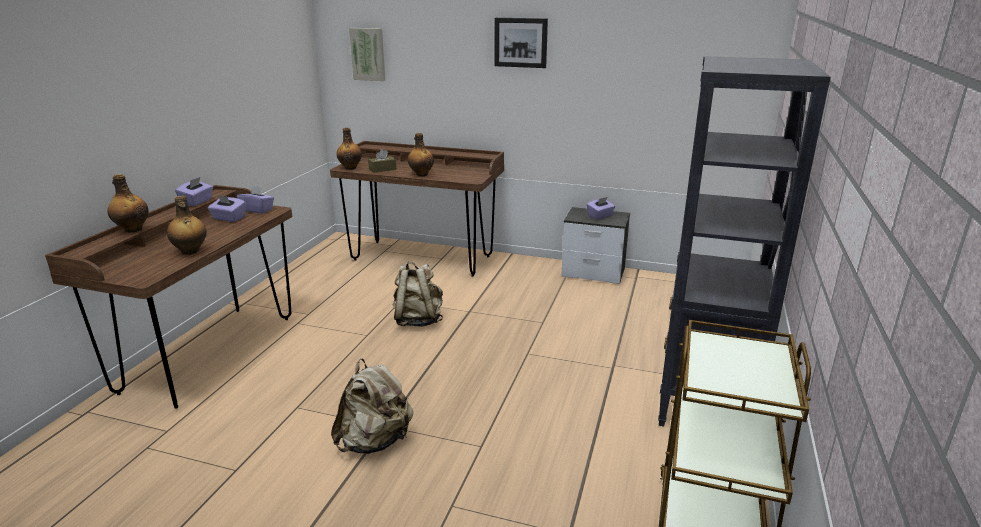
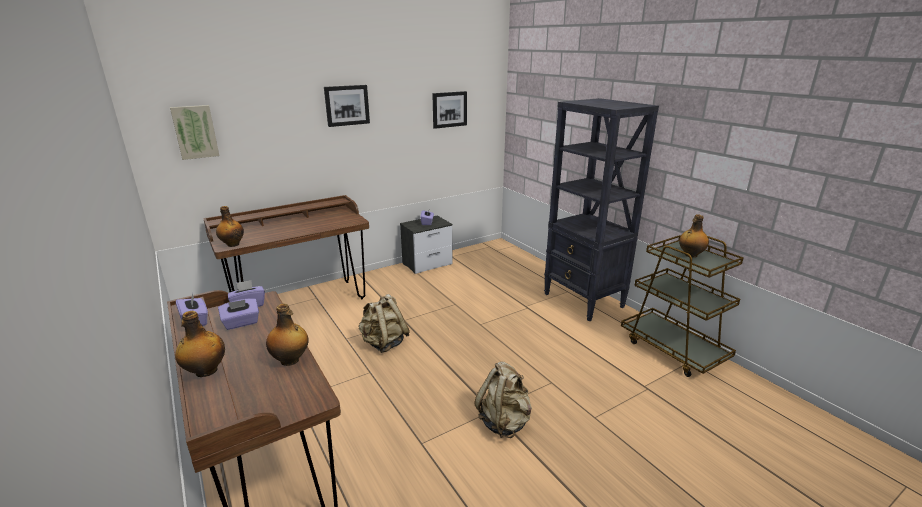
camera: 50 degrees left, 0 degrees up
brown tissue box [368,149,396,173] -> none
bottle [408,133,434,176] -> bottle moved to [679,214,709,258]
none -> picture [432,91,467,129]

